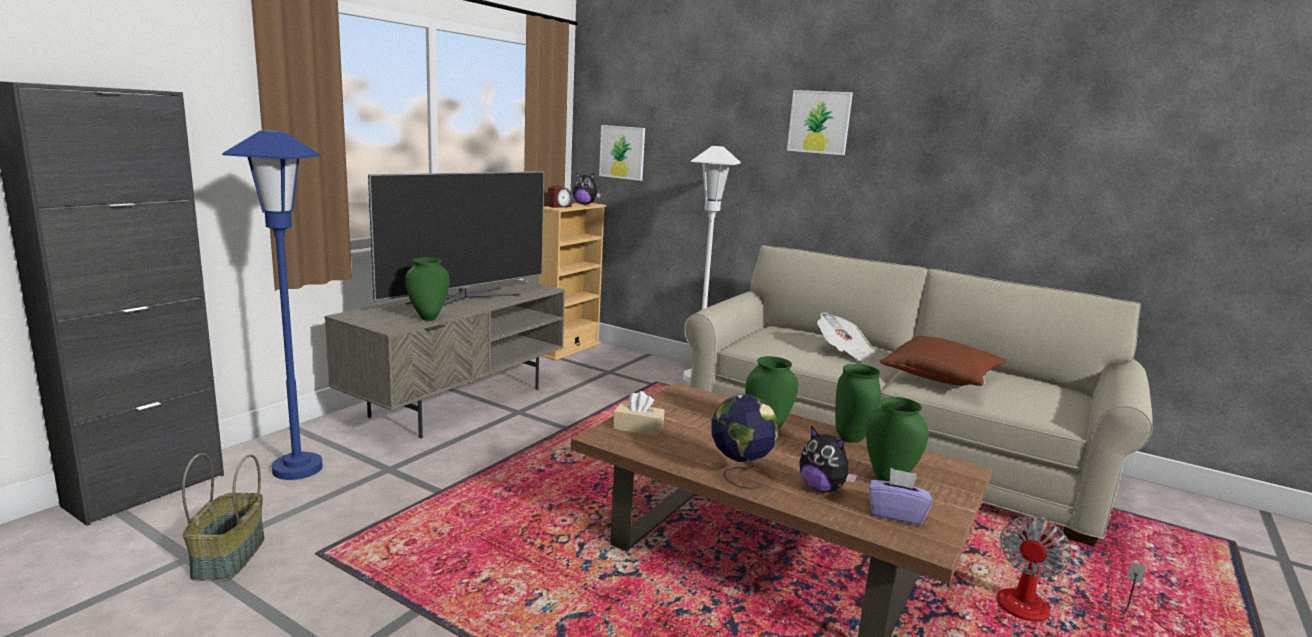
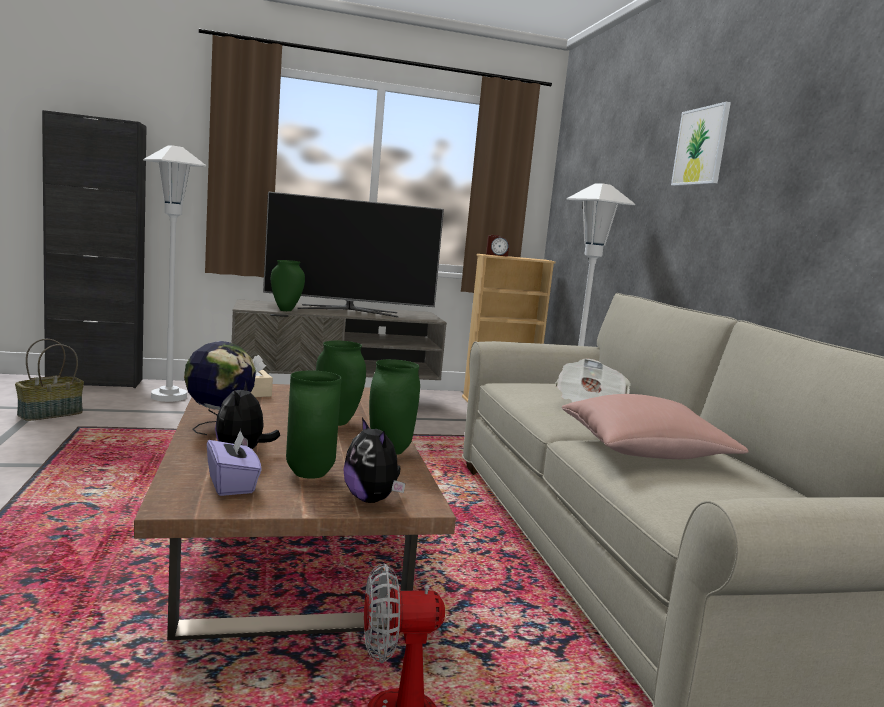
camera: 45 degrees right, 5 degrees down
blue floor lamp [222,130,323,480] -> white floor lamp [143,145,206,402]
plush toy [573,172,601,205] -> plush toy moved to [343,418,405,503]
picture [599,125,645,181] -> none
brown pillow [880,336,1007,386] -> pink pillow [562,394,749,459]

